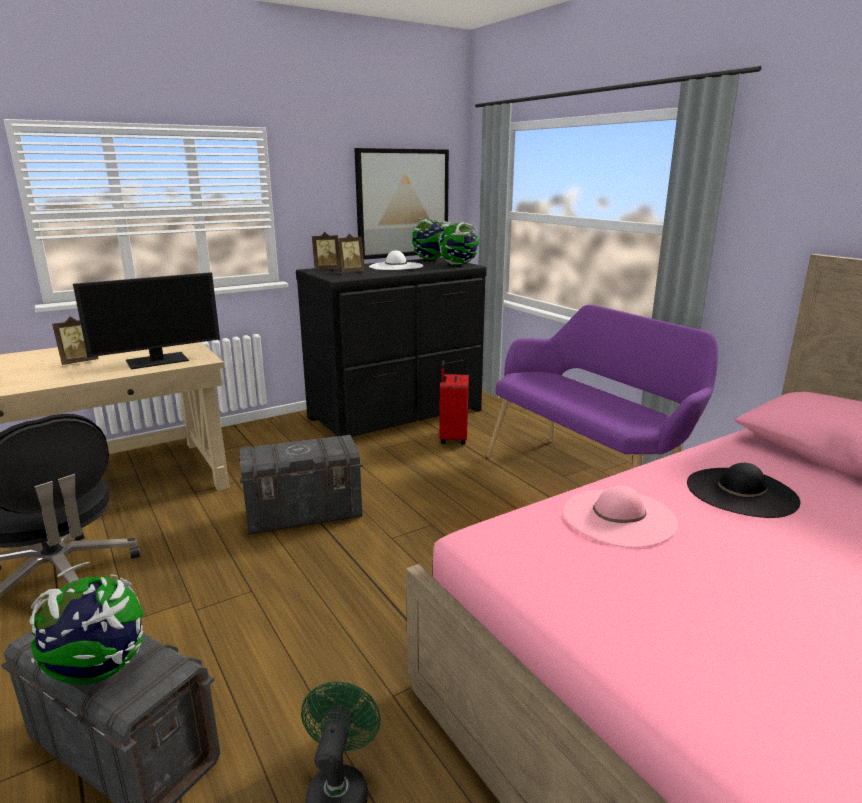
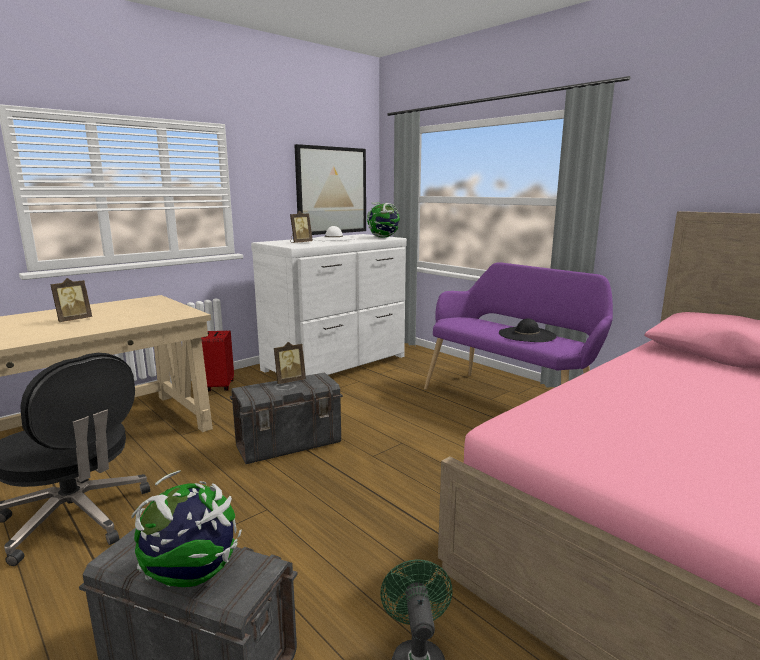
camera: 10 degrees left, 5 degrees down
monitor [73,272,220,369] -> none
black dresser [296,257,486,437] -> white dresser [251,234,407,376]
picture frame [312,232,340,270] -> picture frame moved to [274,342,306,384]
globe [411,218,449,260] -> none
red suitcase [439,360,469,445] -> red suitcase moved to [201,331,234,391]
pink hat [562,486,678,548] -> none
black hat [687,463,801,518] -> black hat moved to [499,318,557,342]

